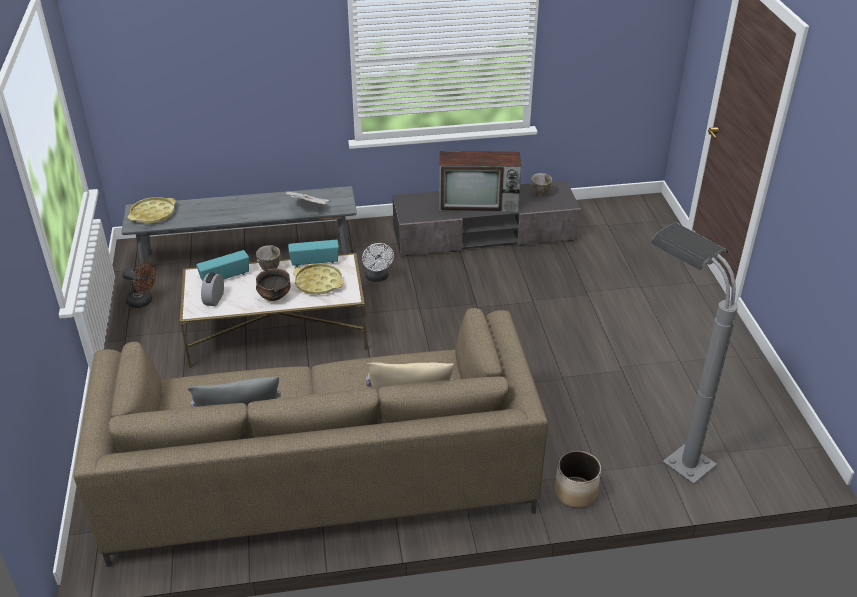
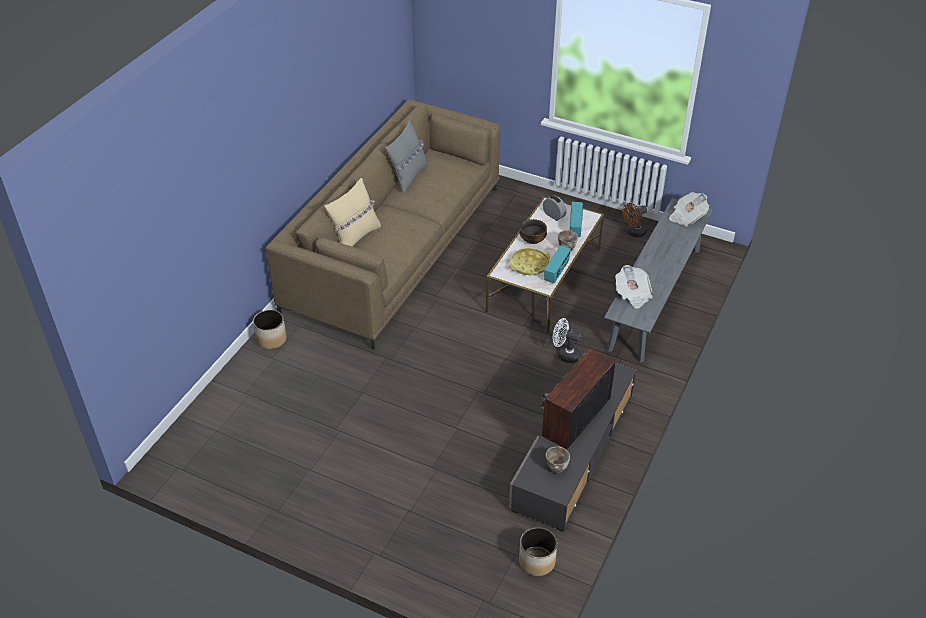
camera: 125 degrees right, 5 degrees up
yellow tray [128,197,176,224] -> newspaper [669,192,709,227]
grey floor lamp [651,223,738,484] -> none
none -> planter [519,527,557,576]

